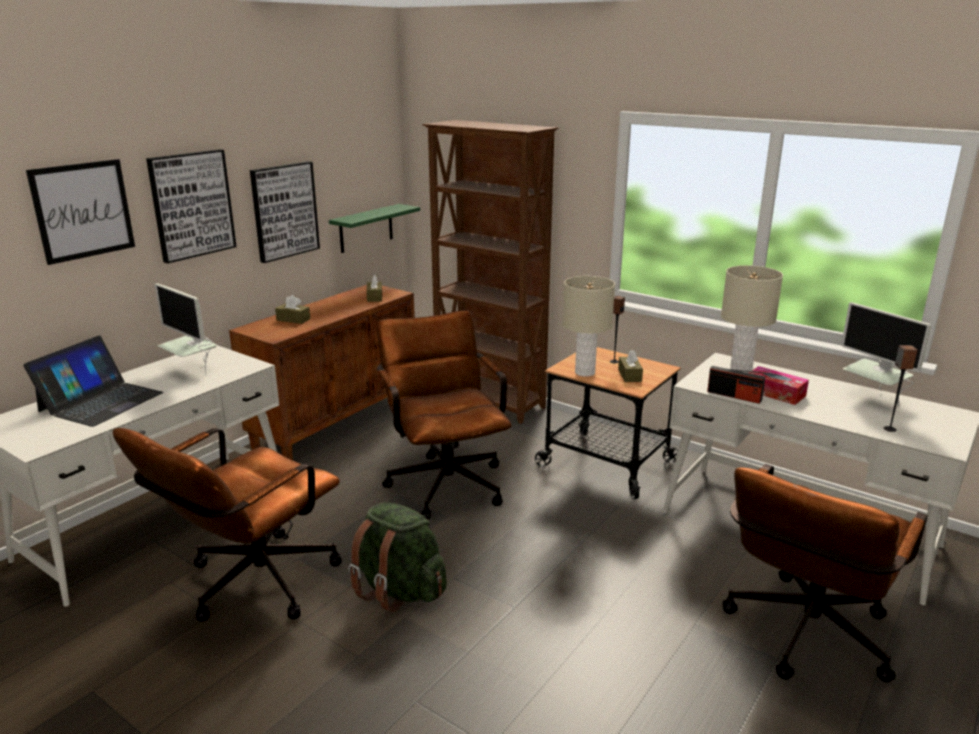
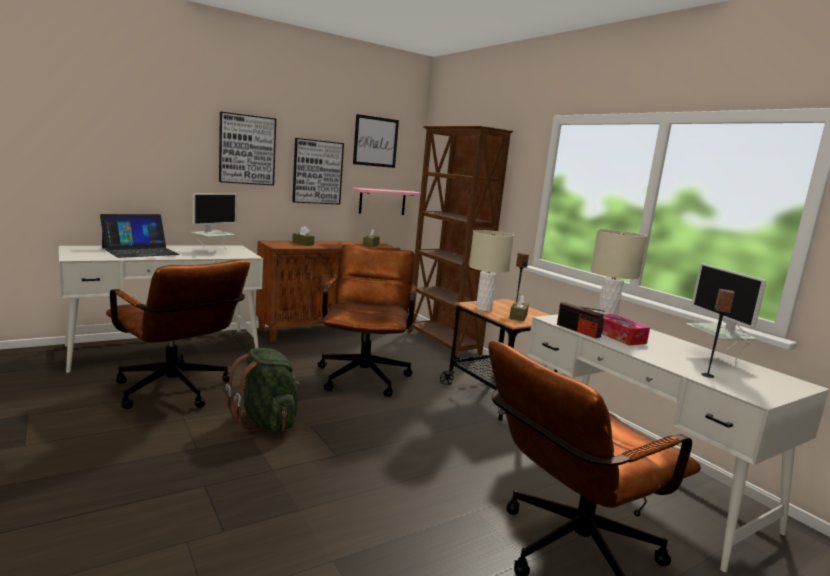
camera: 20 degrees right, 10 degrees down
picture [26,159,135,265] -> picture moved to [353,114,399,168]
brown office chair [113,428,341,622] -> brown office chair turned 105 degrees counterclockwise [106,260,250,409]
monitor [155,283,217,375] -> monitor turned 120 degrees counterclockwise [191,194,237,250]
green shelf [329,204,420,253] -> pink shelf [352,188,421,215]

